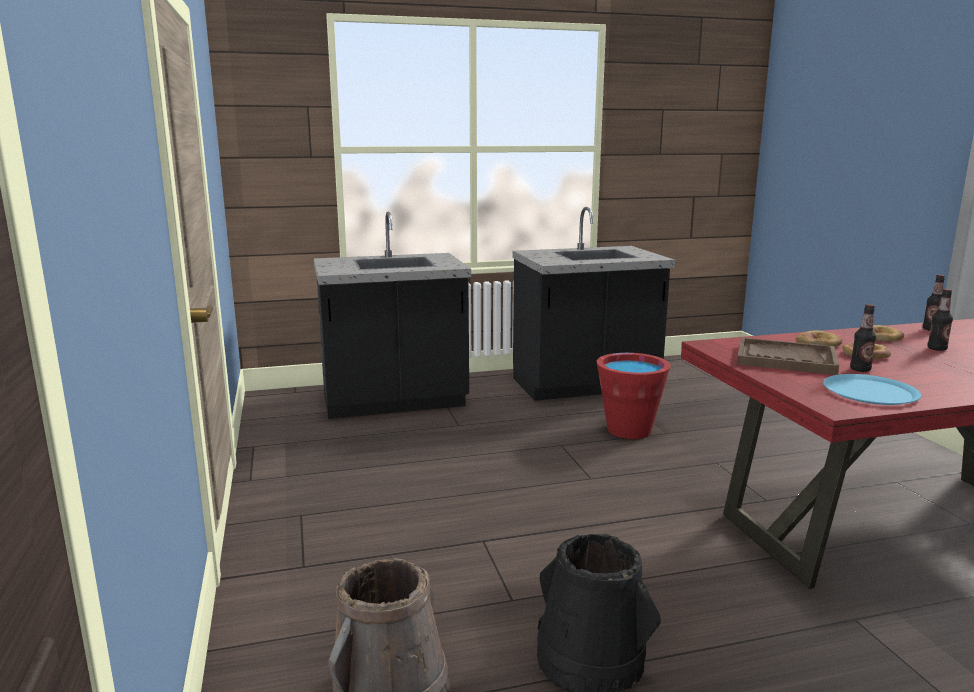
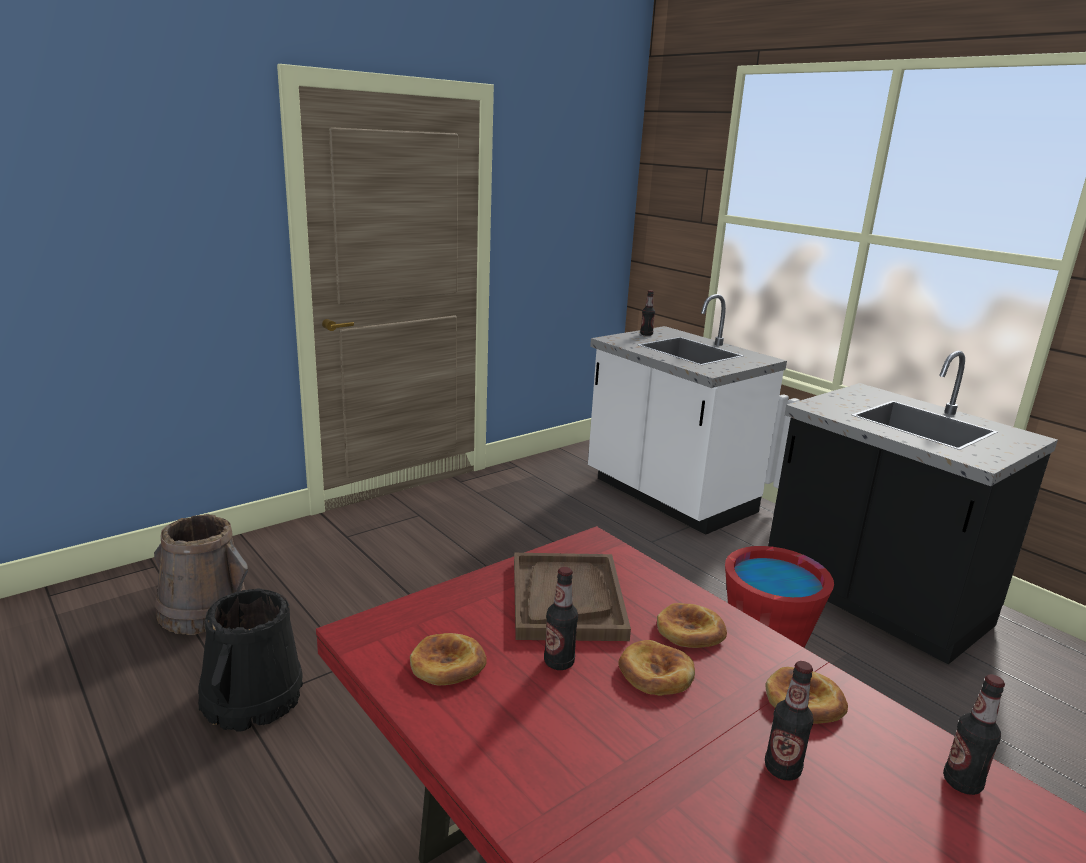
camera: 65 degrees right, 5 degrees up
black counter [314,212,471,419] -> white counter [588,294,787,535]
blue plate [823,374,921,405] -> bread [410,633,487,686]
none -> bottle [640,290,655,336]

